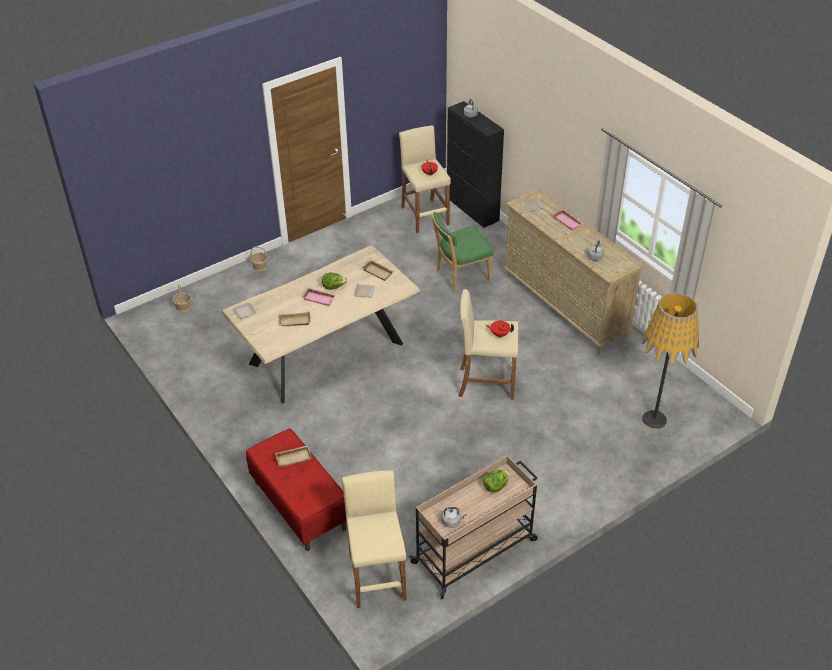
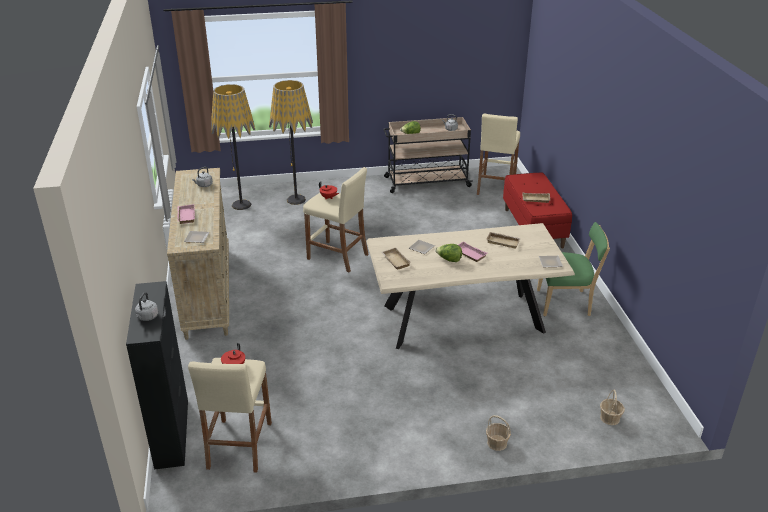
camera: 155 degrees left, 10 degrees down
green chair [431,211,494,292] -> green chair moved to [537,222,610,316]
none -> floor lamp [269,80,313,205]

